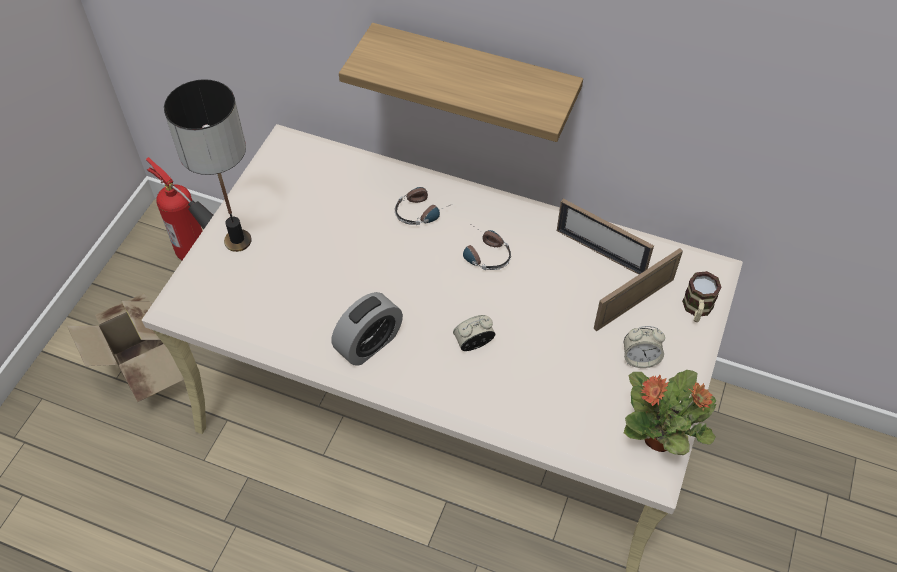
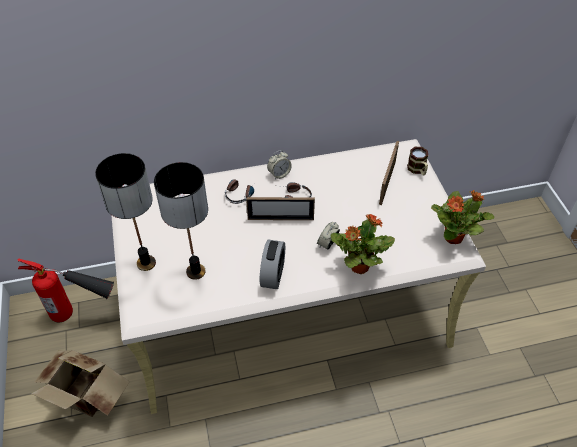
camera: 35 degrees left, 5 degrees down
shelf [339,23,583,142] -> none
picture frame [557,199,654,275] -> picture frame moved to [246,197,315,220]
alarm clock [624,326,665,368] -> alarm clock moved to [267,150,292,179]
none -> table lamp [154,162,208,280]
none -> potted plant [331,214,395,274]

